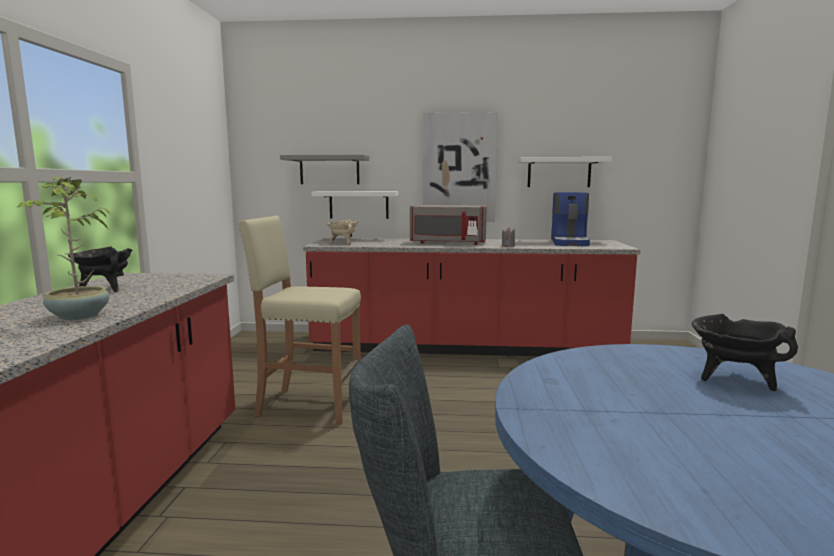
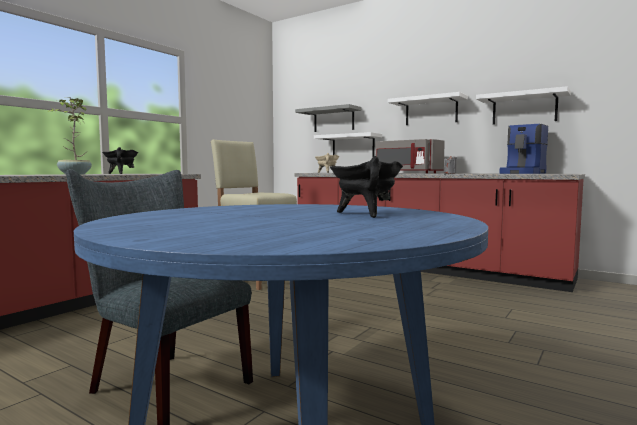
camera: 30 degrees right, 5 degrees down
picture [423,112,498,222] -> white shelf [388,92,468,125]

